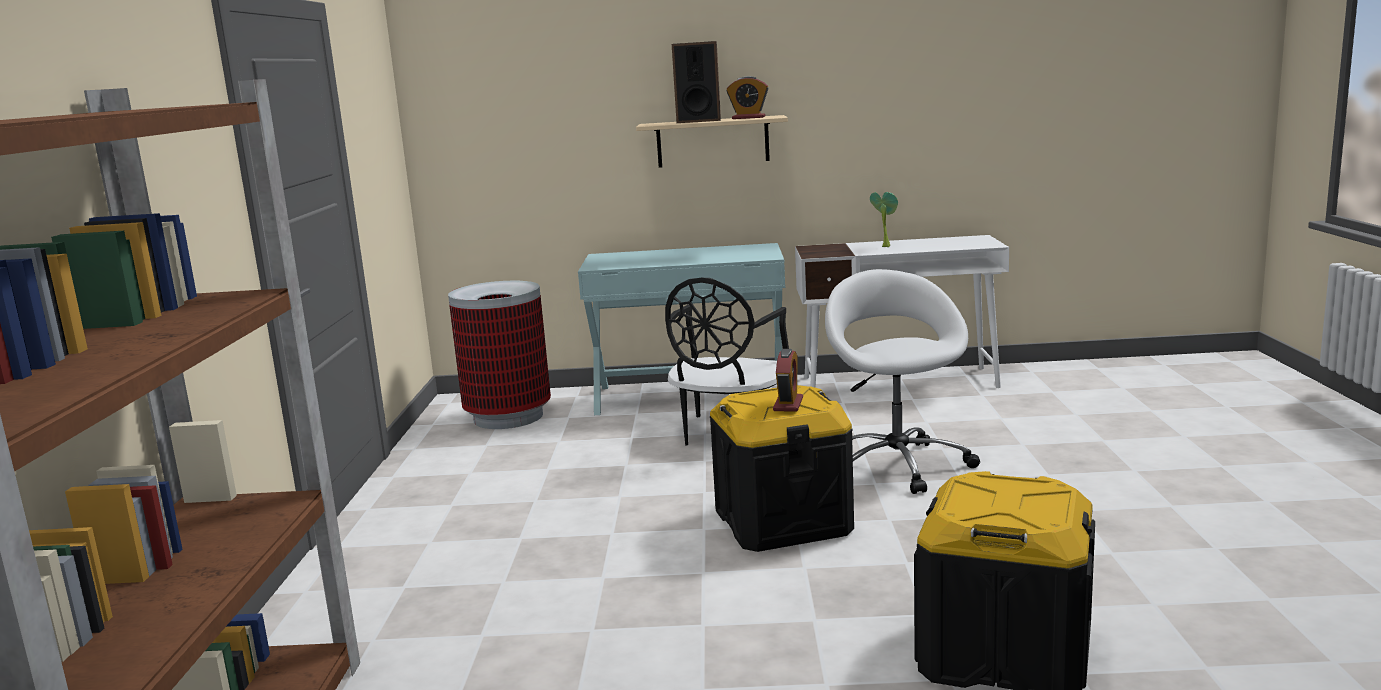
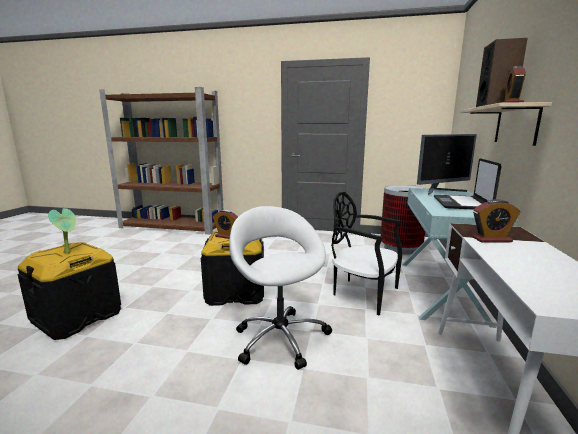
camera: 100 degrees right, 0 degrees up
white office chair [825,269,980,494] -> white office chair turned 120 degrees counterclockwise [229,206,332,370]
potted plant [870,192,898,247] -> potted plant moved to [48,208,76,254]
none -> monitor [417,134,477,195]
none -> laptop [434,158,502,210]
none -> alarm clock [472,199,520,243]

